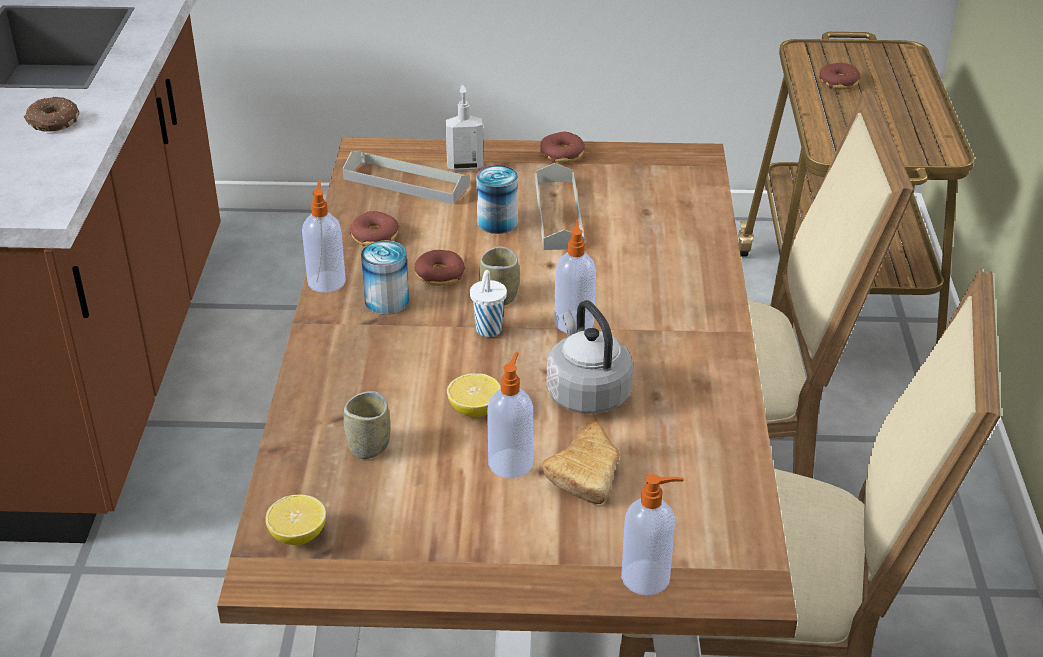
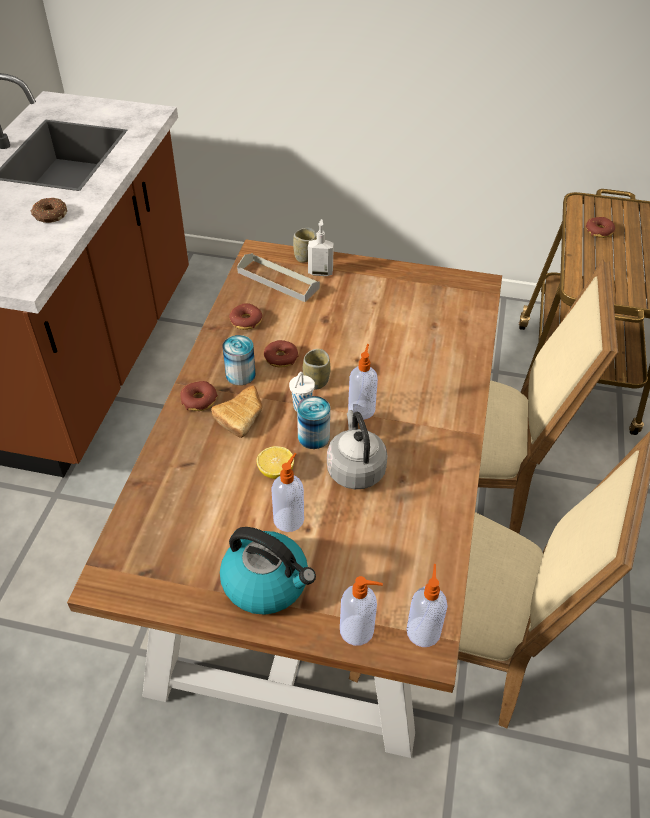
camera: 10 degrees right, 10 degrees up
lemon [265,494,326,545] -> none
soap dispenser [302,181,346,293] -> soap dispenser moved to [407,564,448,647]
cup [344,391,391,459] -> cup moved to [293,228,317,263]
can [476,165,518,234] -> can moved to [297,396,330,449]
grey tray [535,163,584,250] -> none
donut [540,132,585,163] -> donut moved to [180,381,218,411]
bread [542,422,620,504] -> bread moved to [211,385,262,438]
none -> kettle [220,527,316,615]

